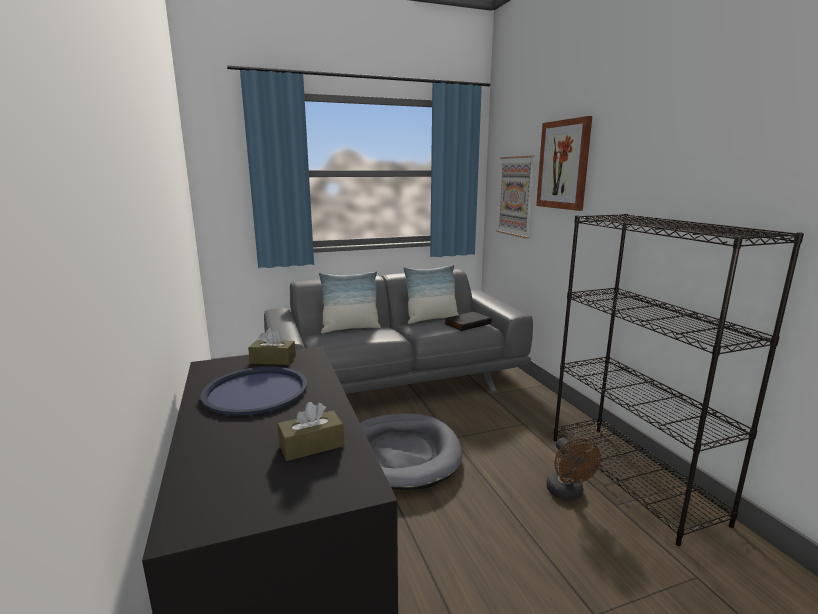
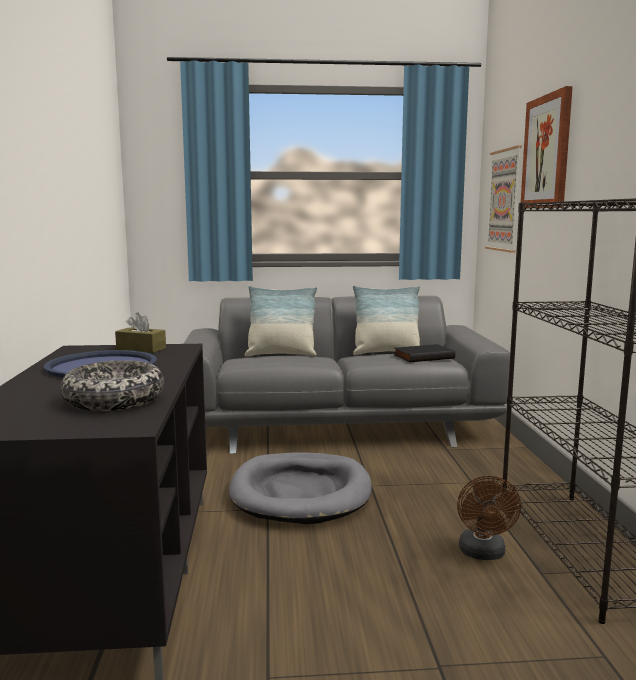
camera: 15 degrees right, 5 degrees down
brown tissue box [278,402,344,461] -> bowl [60,360,164,411]

